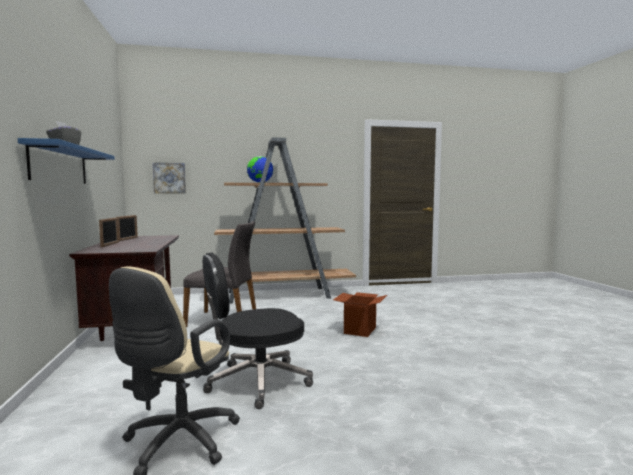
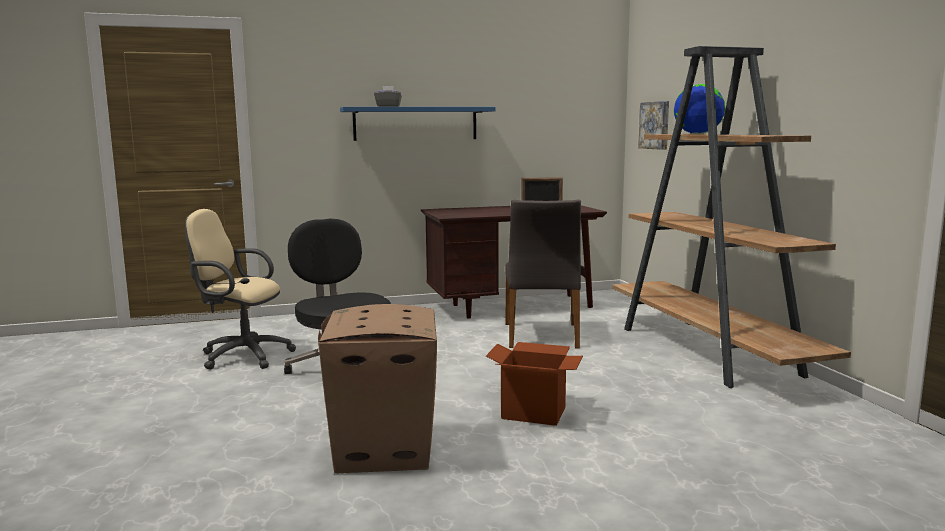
camera: 85 degrees right, 5 degrees up
picture frame [99,218,119,247] -> none
none -> cardboard box [318,304,437,473]

